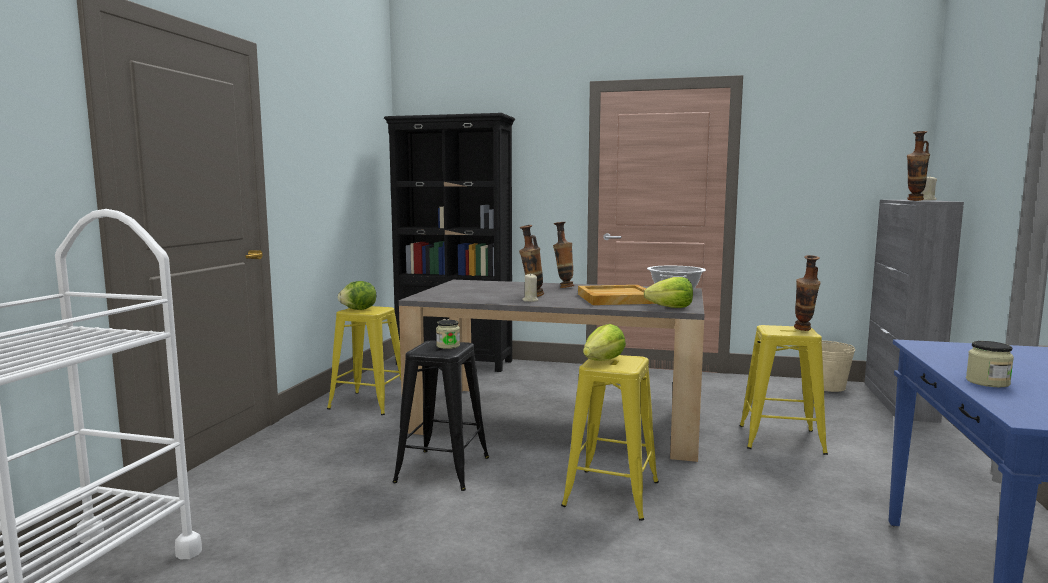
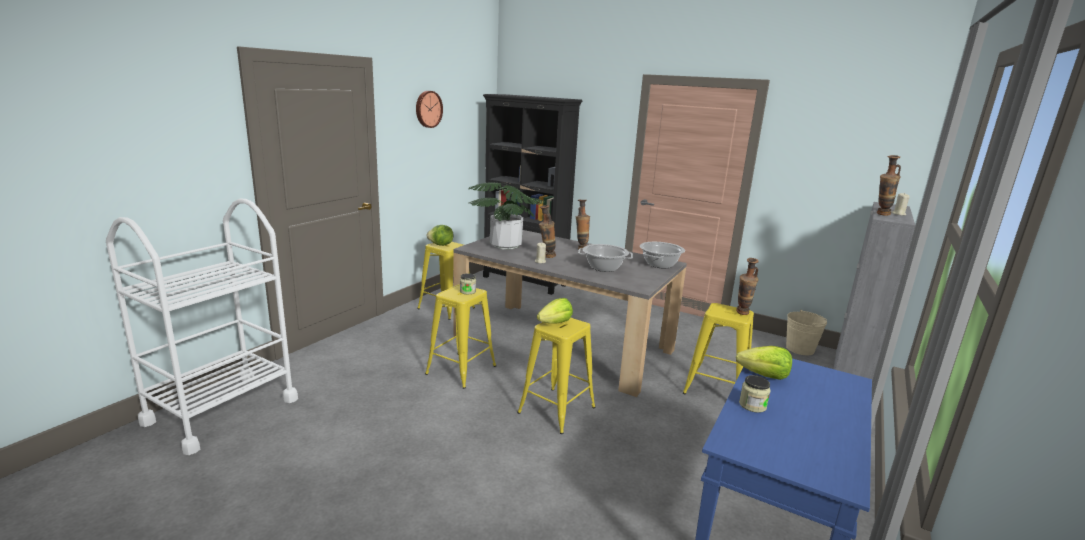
camera: 15 degrees right, 10 degrees up
black stool [393,340,489,491] -> yellow stool [425,284,496,389]
beige tray [578,285,656,305] -> cooking pot [578,244,633,272]
lettuce [644,277,693,308] -> lettuce moved to [736,346,792,380]
none -> wall clock [416,91,443,128]
none -> potted plant [469,182,545,249]

